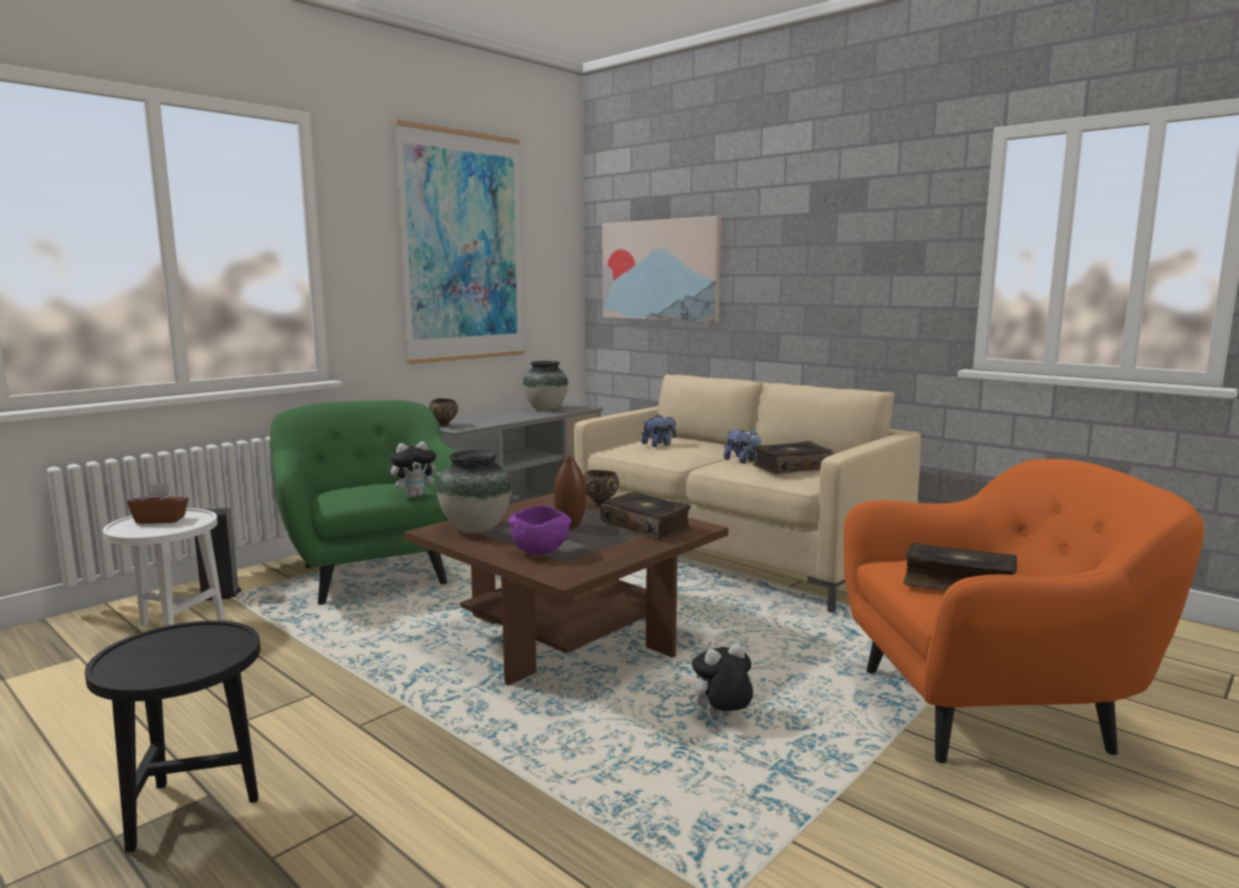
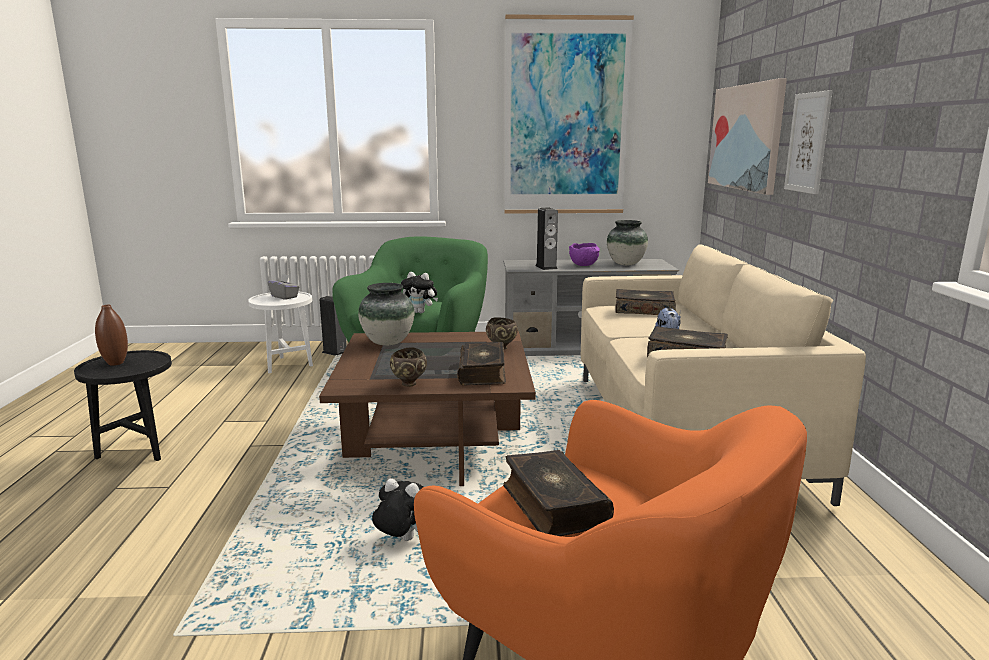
camera: 45 degrees right, 5 degrees up
brown tissue box [127,483,189,524] -> grey tissue box [268,274,300,300]
brown bowl [429,398,458,427] -> brown bowl moved to [390,347,427,387]
purple bowl [508,506,572,555] -> purple bowl moved to [569,243,600,266]
brown vase [554,456,586,529] -> brown vase moved to [95,305,128,366]
plush toy [642,415,676,447] -> book [616,289,676,315]
none -> speaker [535,208,558,270]
none -> picture [784,90,833,194]

